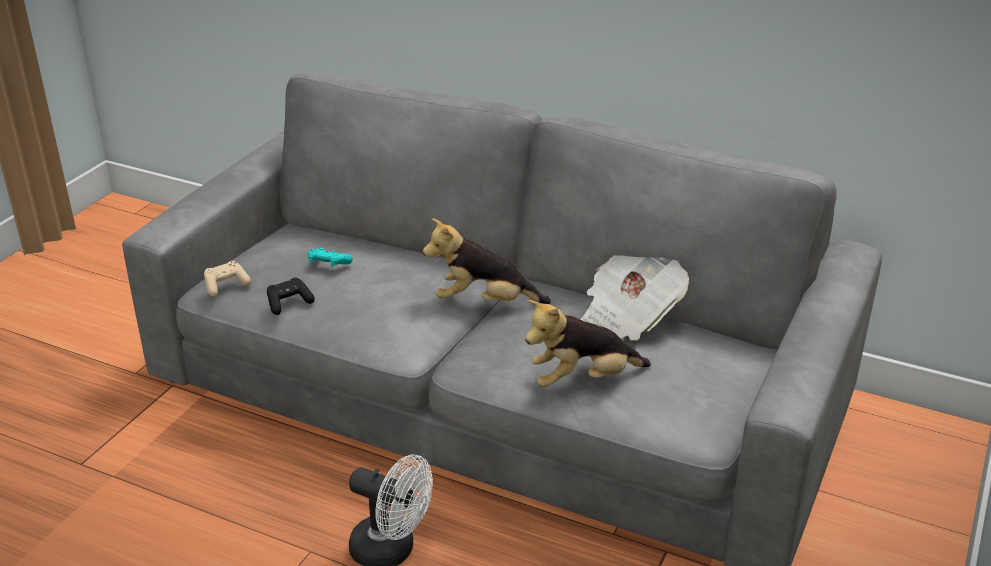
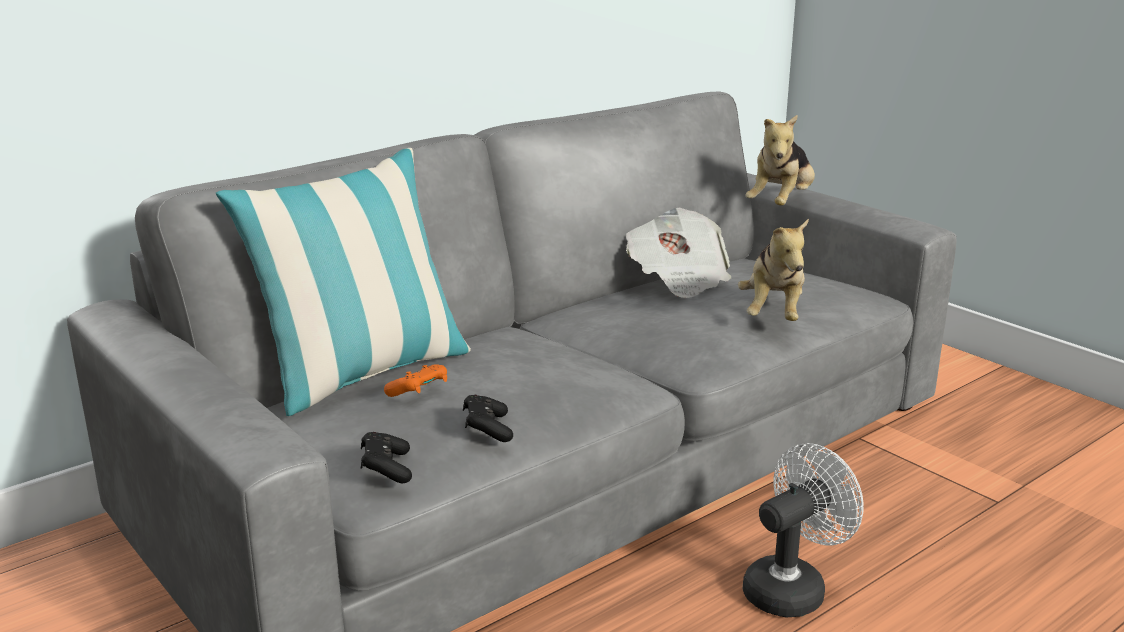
camera: 65 degrees left, 10 degrees down
beige game controller [204,261,251,297] -> black game controller [361,432,412,483]
turquoise game controller [308,248,353,267] -> orange game controller [384,364,447,397]
plush toy [423,218,551,304] -> plush toy moved to [745,115,815,206]
none -> pillow [216,148,471,416]

